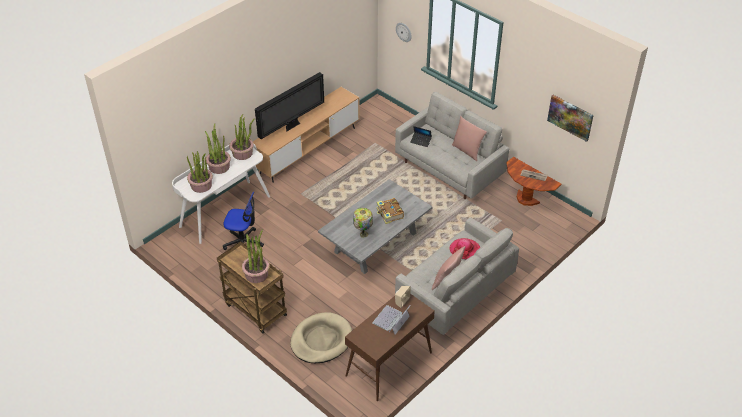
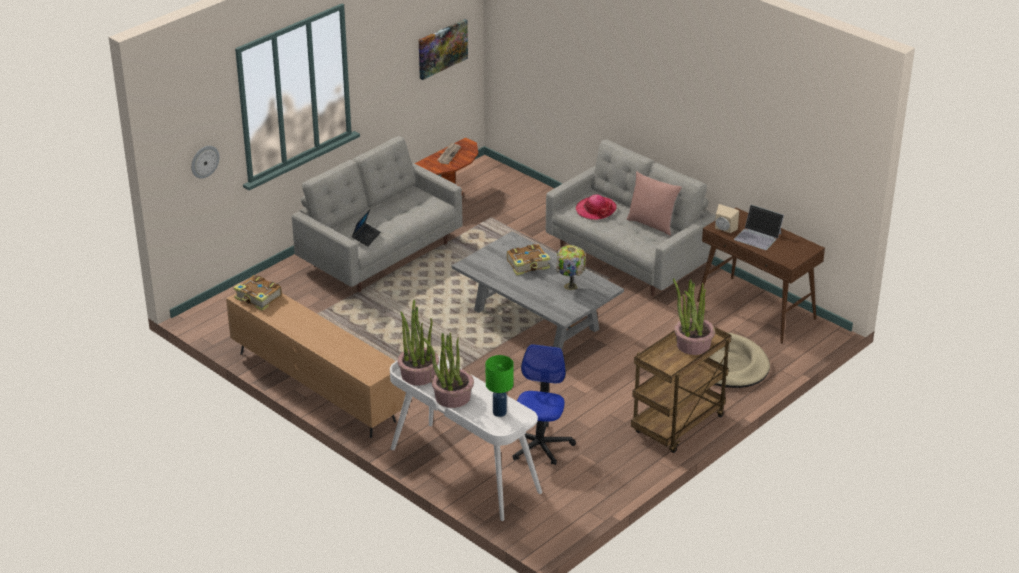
camera: 90 degrees left, 10 degrees down
potted plant [187,151,213,193] -> green table lamp [486,355,514,417]
television [255,72,324,139] -> none
pink pillow [452,116,487,161] -> none
none -> book [233,275,282,311]

